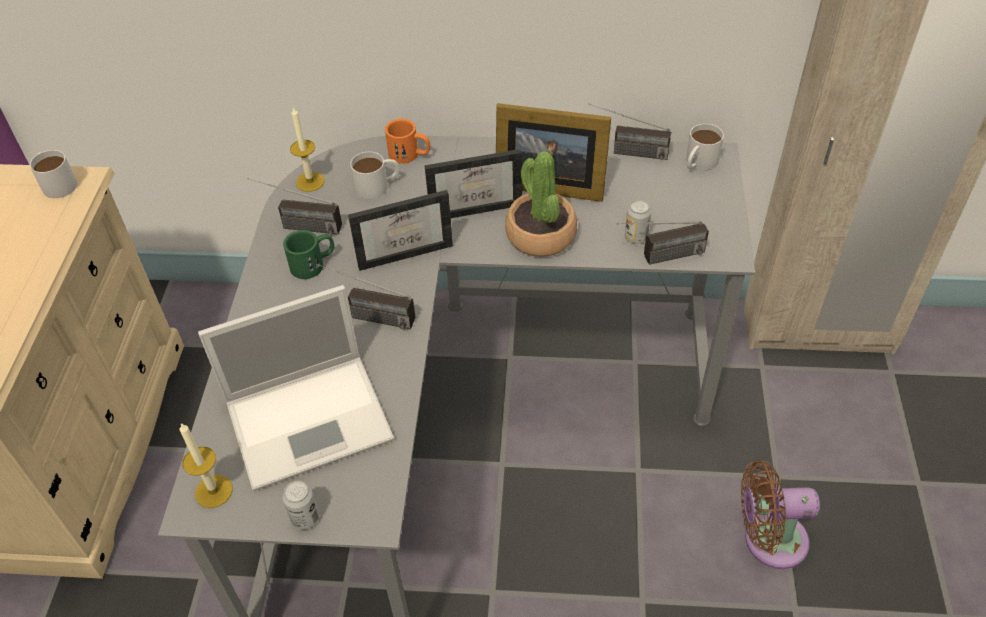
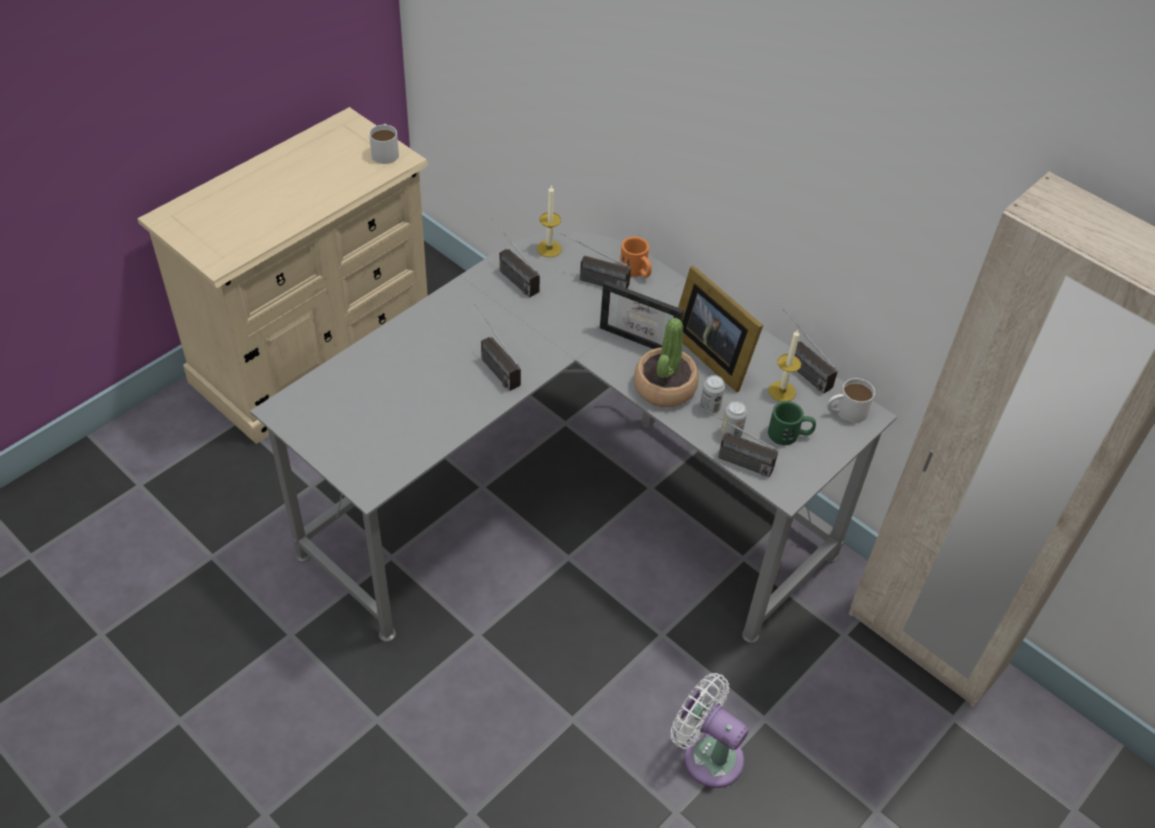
camera: 35 degrees right, 0 degrees up
candle [180,423,233,508] -> candle moved to [769,330,801,402]
laptop [198,285,394,491] -> none
can [282,481,319,530] -> can moved to [700,375,725,414]
green mug [283,230,334,279] -> green mug moved to [768,401,816,445]
picture frame [348,190,453,271] -> none
white mug [350,152,400,199] -> radio [560,233,631,289]
brown fan [741,460,820,569] -> white fan [671,673,749,788]

